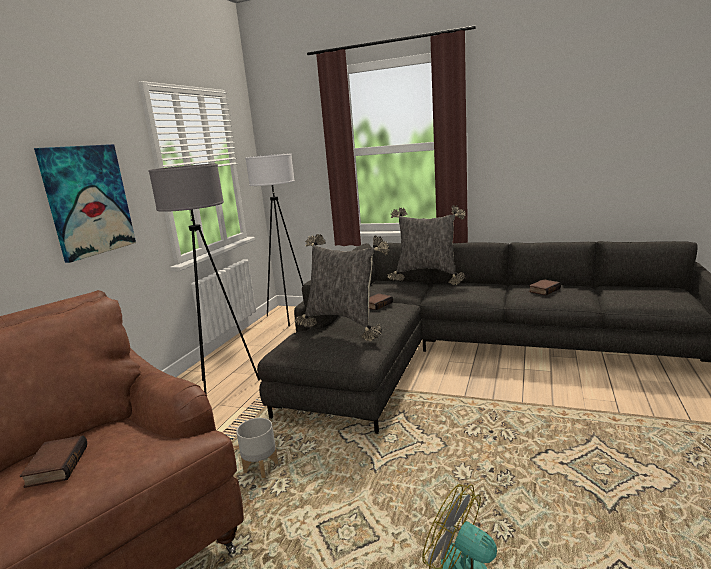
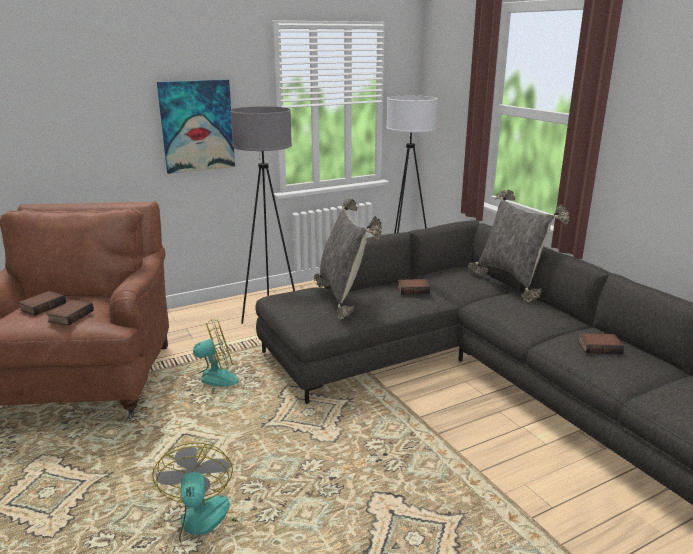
camera: 40 degrees right, 5 degrees up
grey planter [236,418,278,478] -> fan [185,319,239,392]
none -> book [46,300,94,325]

